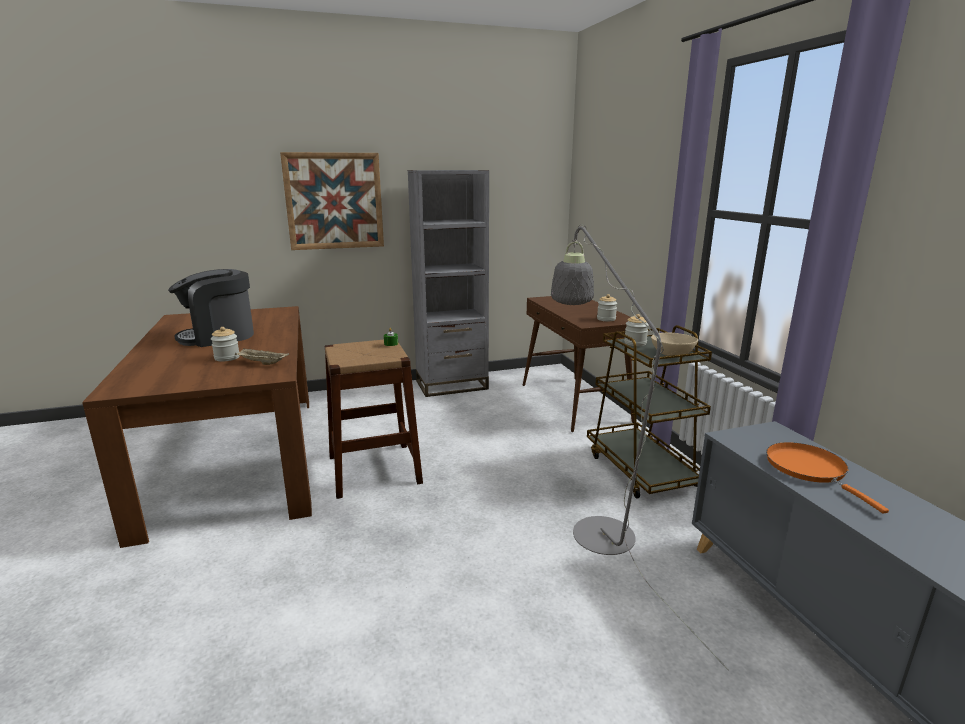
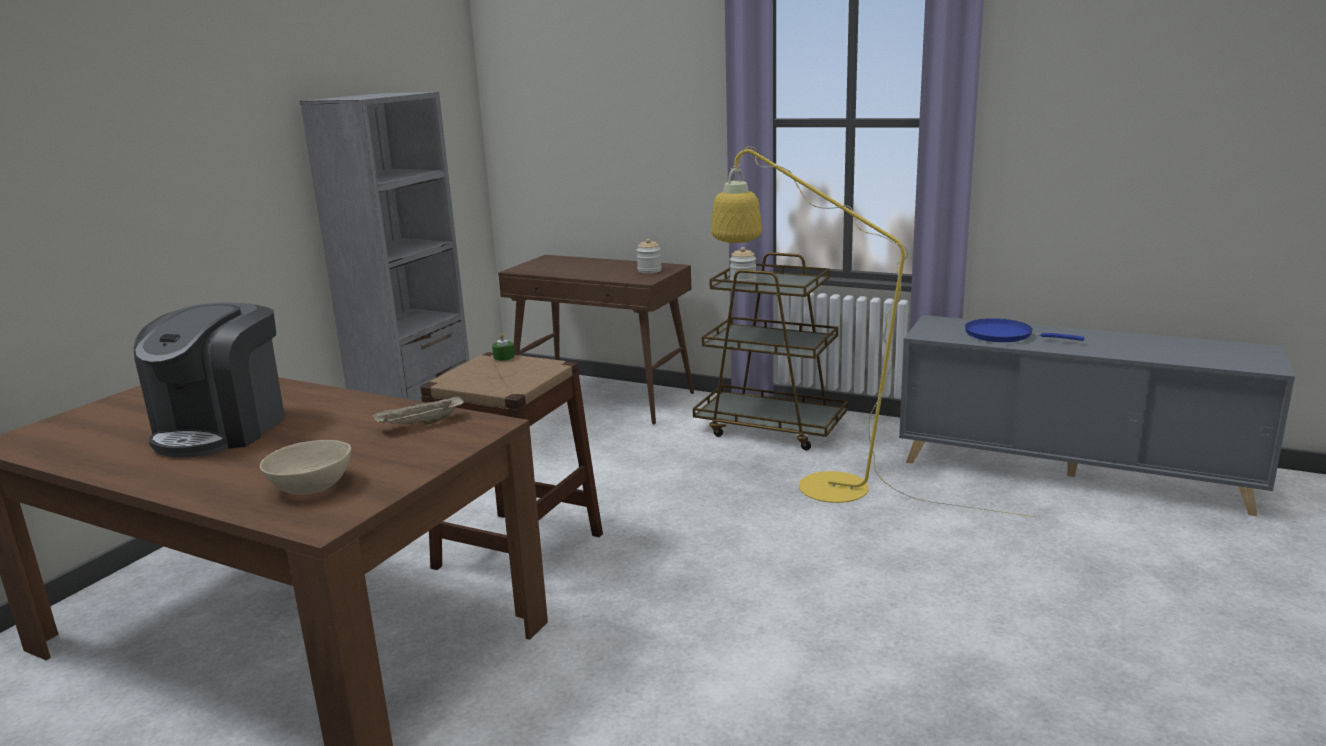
camera: 45 degrees left, 0 degrees up
jar [211,327,240,362] -> none
picture [280,152,384,250] -> none
grey floor lamp [551,224,729,670] -> yellow floor lamp [711,146,1037,517]
beige bowl [651,333,698,356] -> beige bowl moved to [260,440,351,495]
orange frying pan [766,442,889,514] -> blue frying pan [965,318,1084,342]

